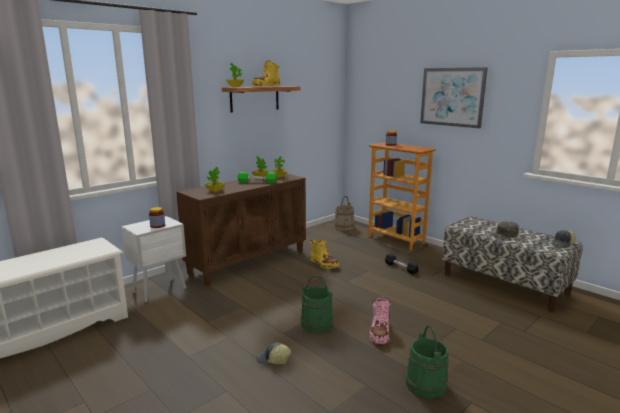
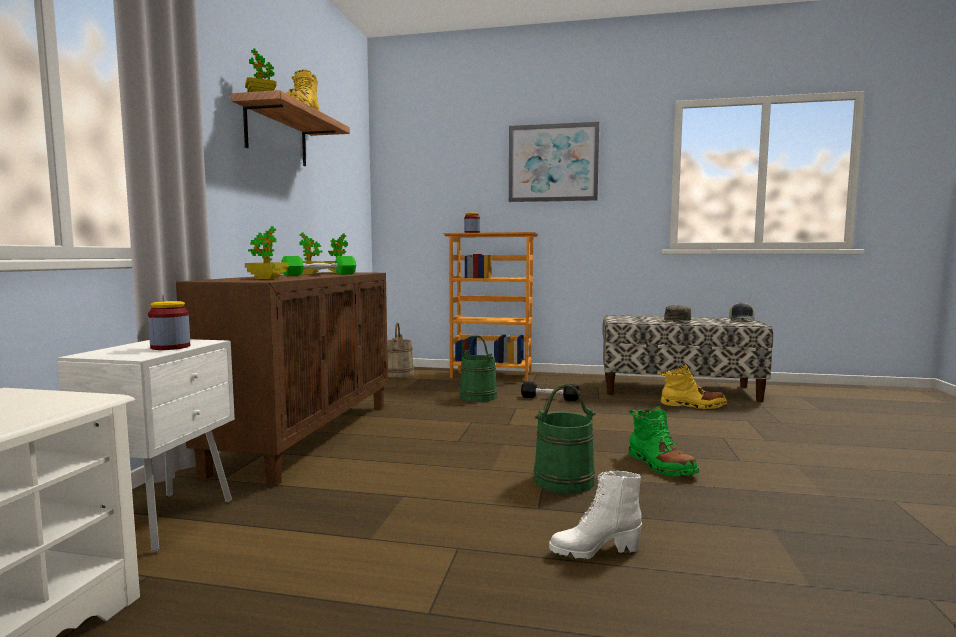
camera: 35 degrees left, 10 degrees down
cap [256,342,292,364] -> white boot [549,471,642,559]
yellow boot [310,239,340,269] -> yellow boot moved to [660,364,727,409]
pink boot [369,296,391,344] -> green boot [629,406,700,477]
green bucket [406,325,448,399] -> green bucket moved to [459,335,497,402]

